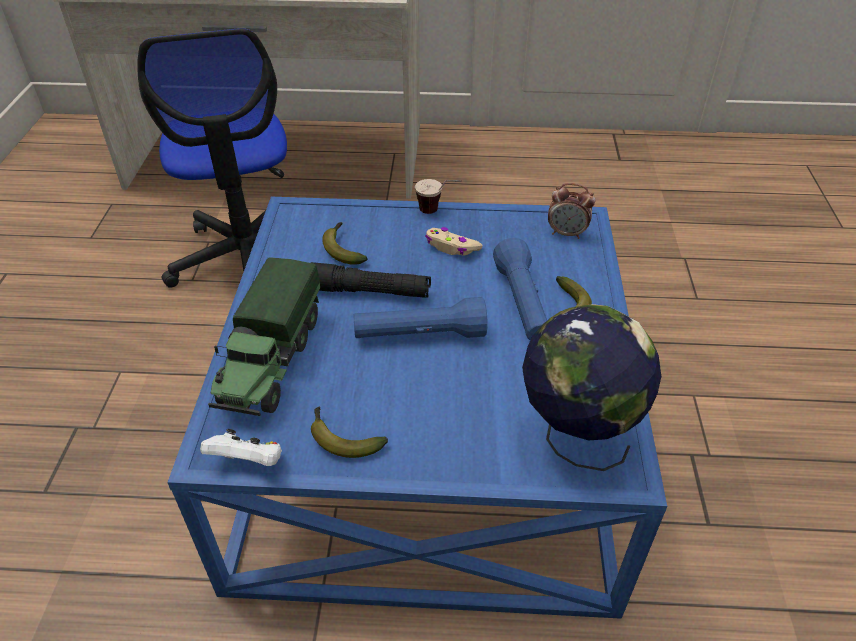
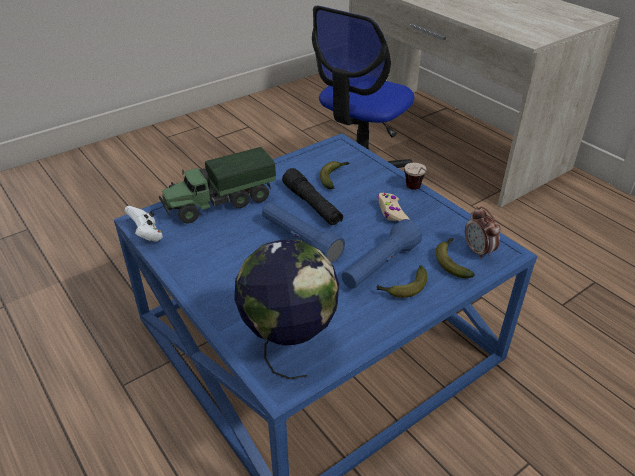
camera: 50 degrees right, 5 degrees down
banana [311,406,388,458] -> banana moved to [436,238,475,278]

